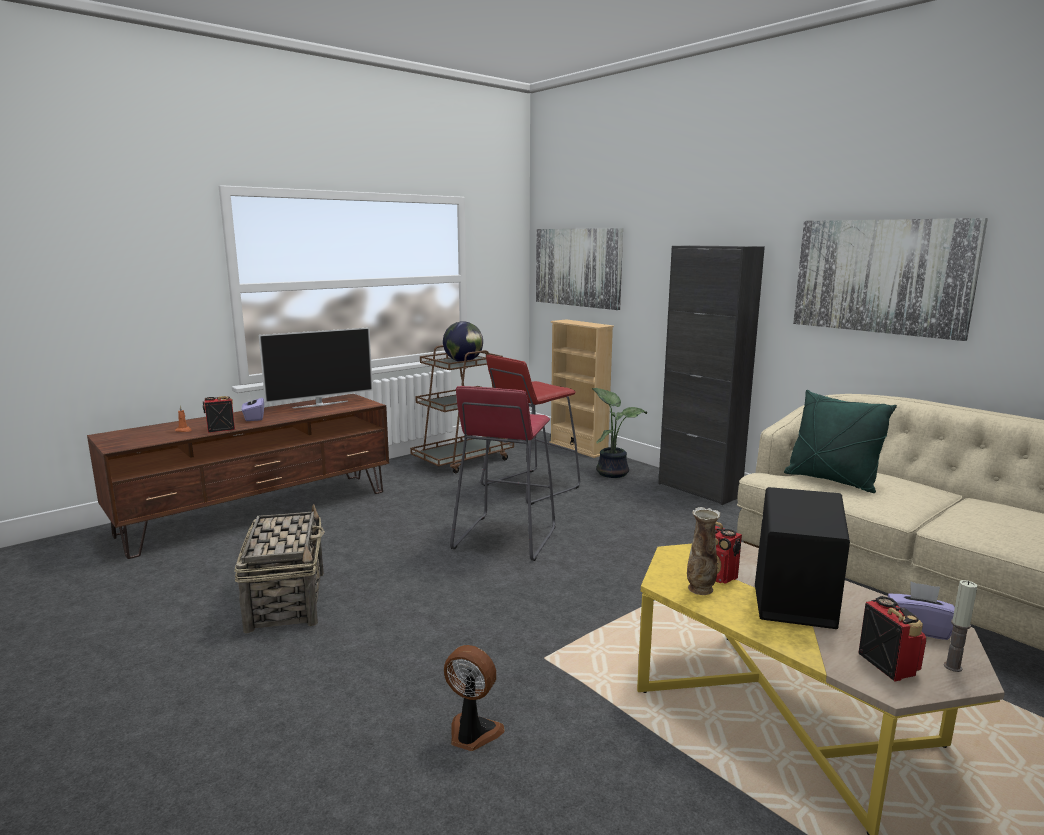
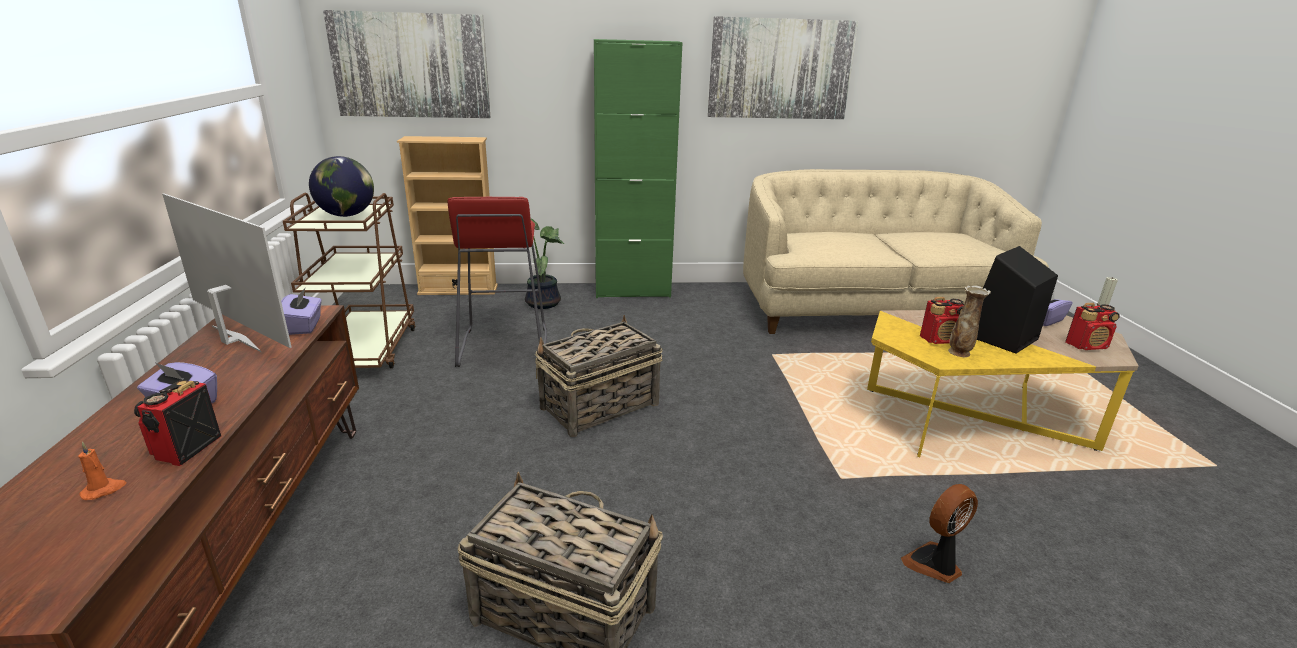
camera: 55 degrees left, 10 degrees up
television [259,327,373,408] -> television turned 60 degrees counterclockwise [162,194,292,353]
red stool [450,386,555,561] -> basket [535,315,663,437]
black cabinet [658,245,765,505] -> green cabinet [594,39,683,298]
green pillow [784,390,897,493] -> none
radio [858,596,926,681] -> radio turned 150 degrees clockwise [1066,303,1120,350]
none -> purple tissue box [281,287,322,335]

